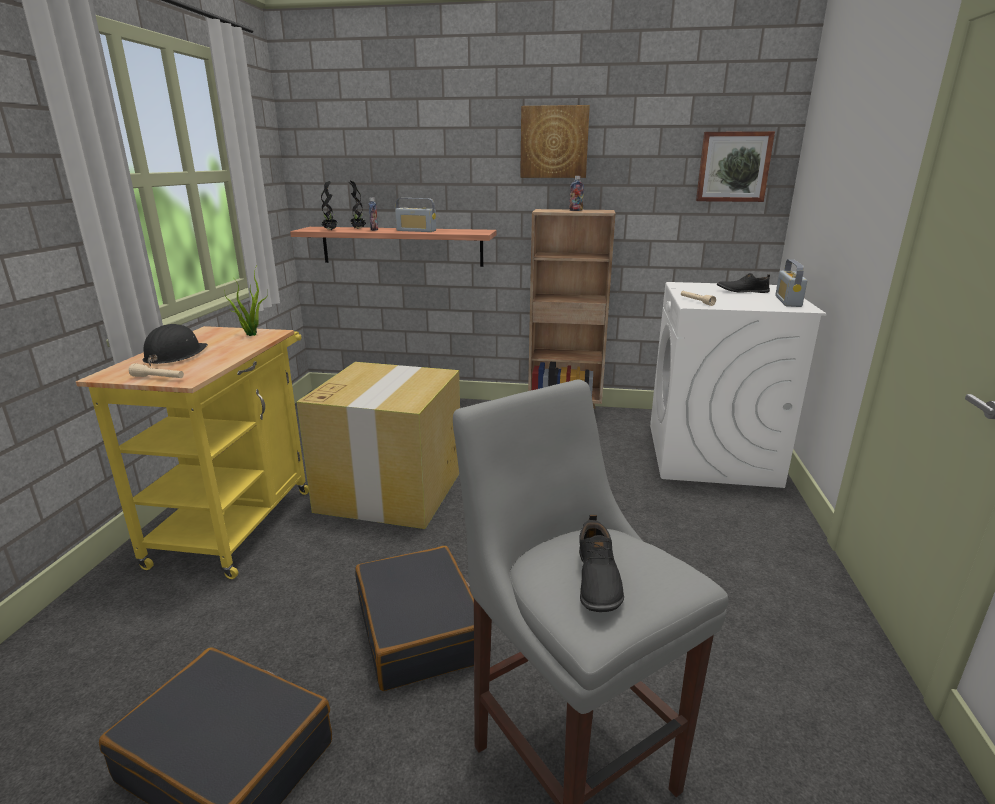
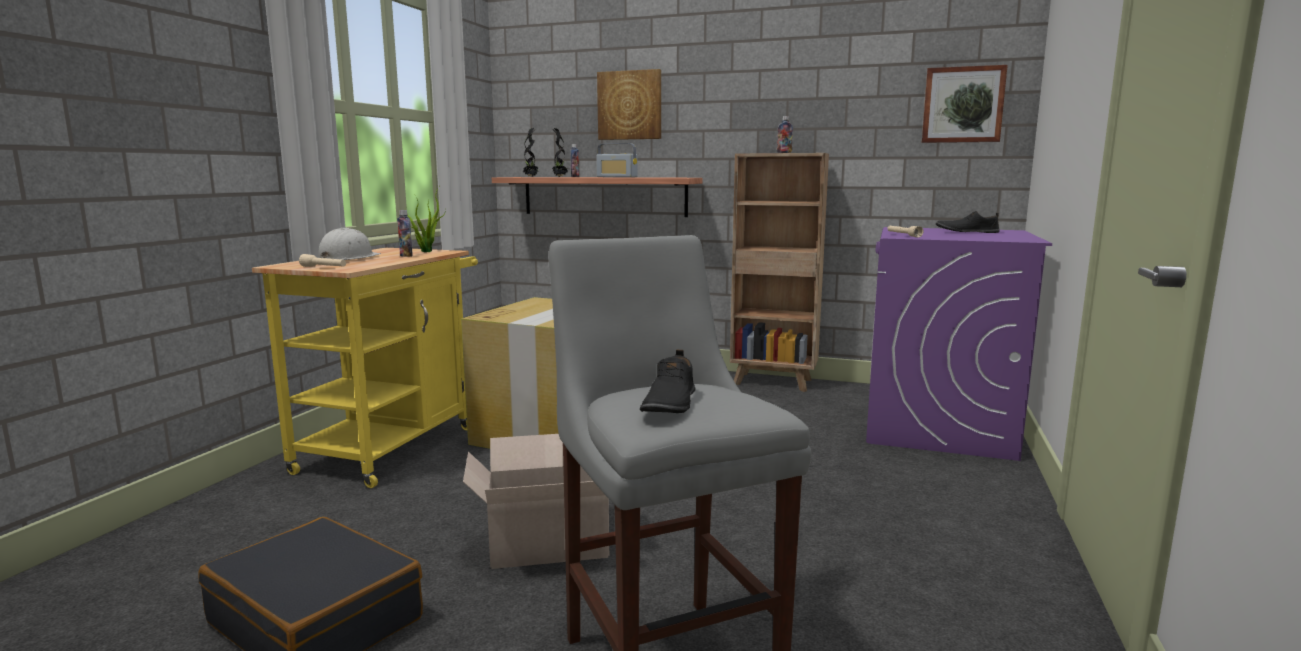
camera: 10 degrees right, 10 degrees down
black hard hat [142,324,208,366] -> white hard hat [318,228,381,260]
black suitcase [355,546,474,691] -> cardboard box [463,434,609,569]
picture [520,105,590,178] -> picture moved to [597,69,661,140]
white washing machine [650,282,827,488] -> purple washing machine [866,227,1052,461]
radio [775,259,807,307] -> none
none -> bottle [397,210,413,257]

